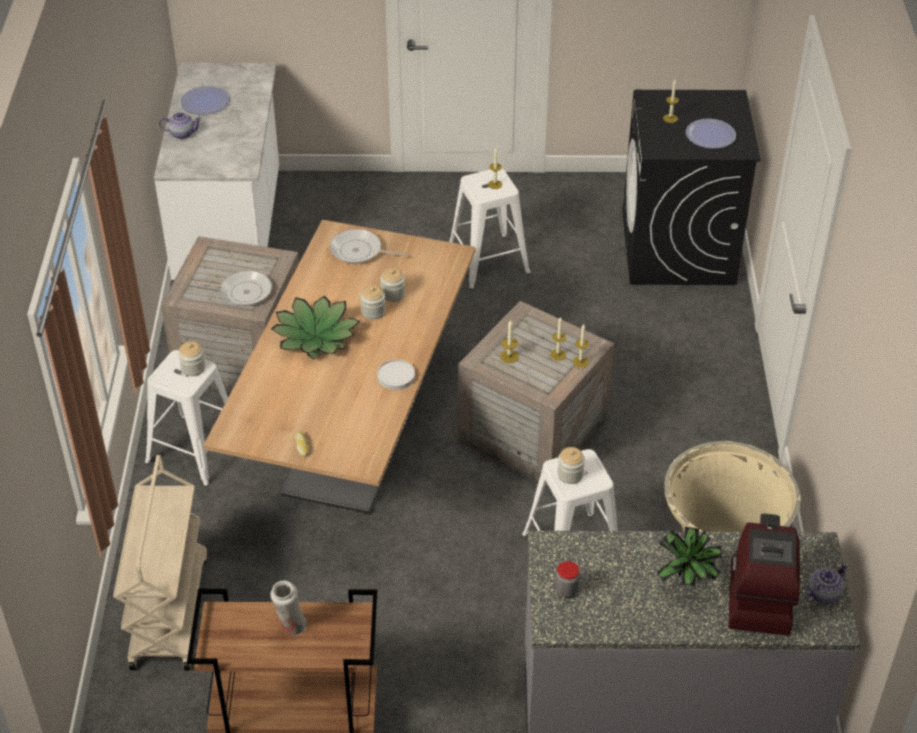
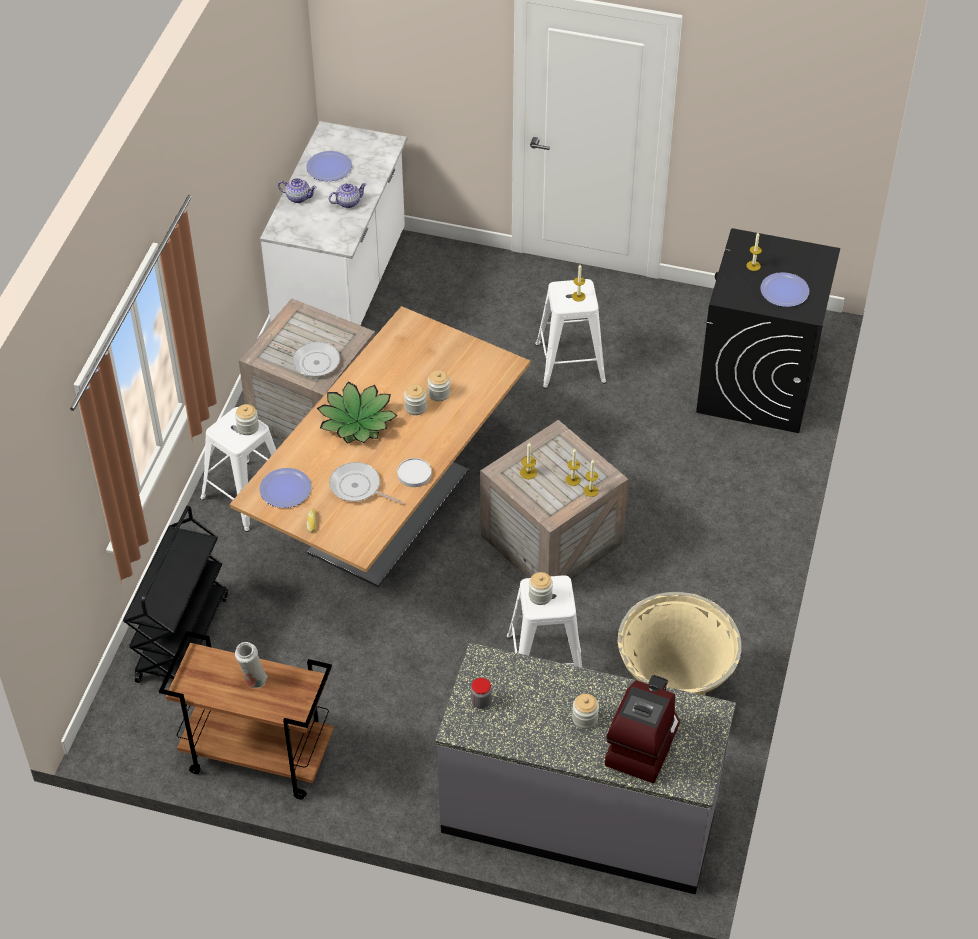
camera: 15 degrees right, 5 degrees up
beige cart [113,455,207,671] -> black cart [123,506,228,683]
frying pan [330,229,408,264] -> frying pan moved to [329,462,402,504]
potted plant [657,526,722,587] -> jar [572,694,599,729]
teapot [805,563,849,603] -> teapot moved to [329,183,367,208]
none -> plate [259,468,312,508]

